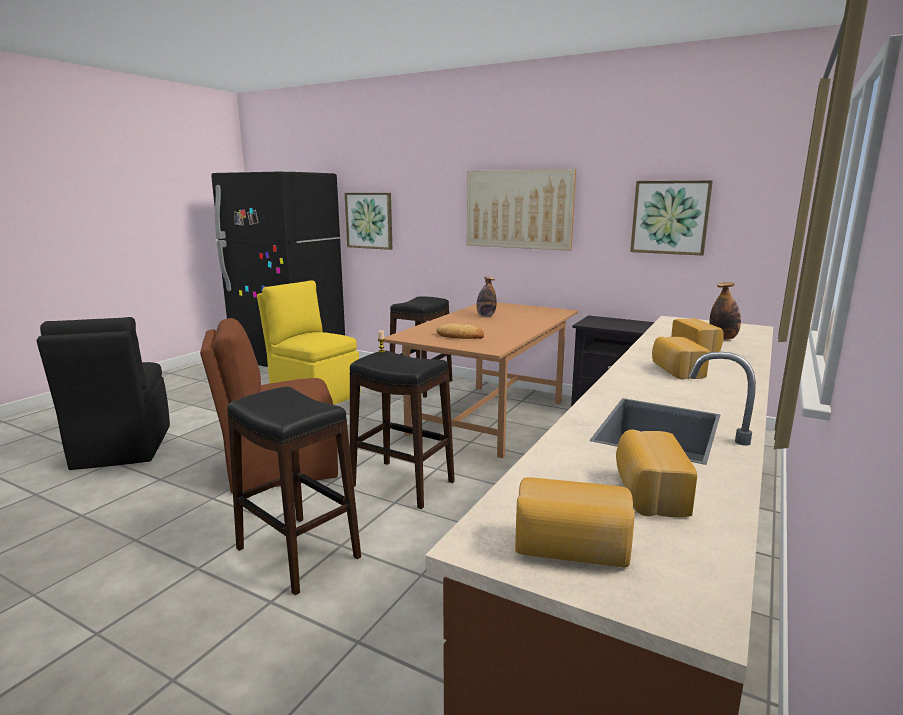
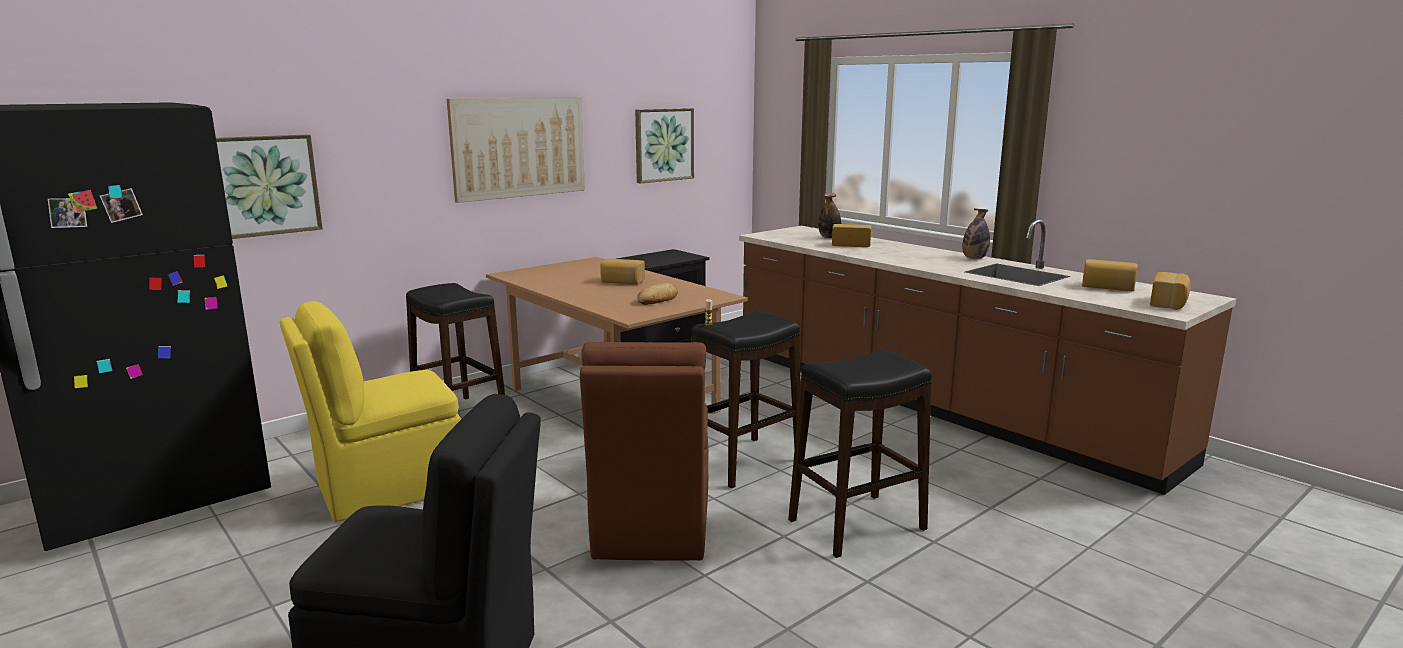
camera: 70 degrees left, 0 degrees up
bottle [477,277,497,317] -> bottle moved to [962,208,990,259]
bread [652,337,710,379] -> bread moved to [600,259,645,285]

